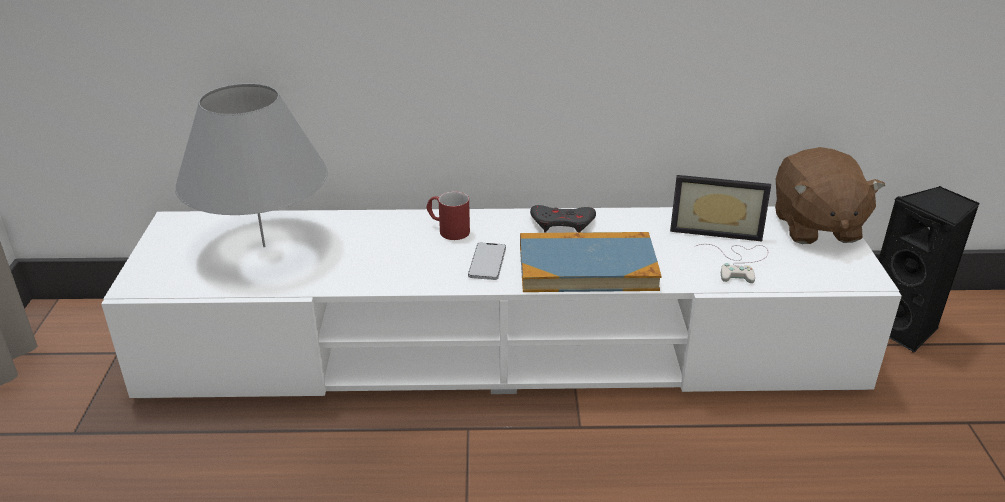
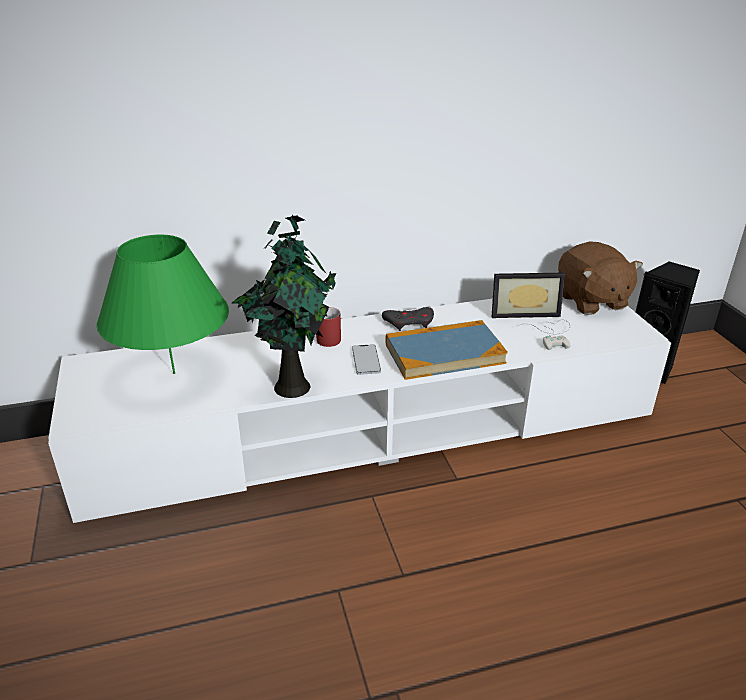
camera: 15 degrees left, 0 degrees up
grey table lamp [175,83,328,247] -> green table lamp [97,235,229,374]
none -> potted plant [232,215,337,398]

